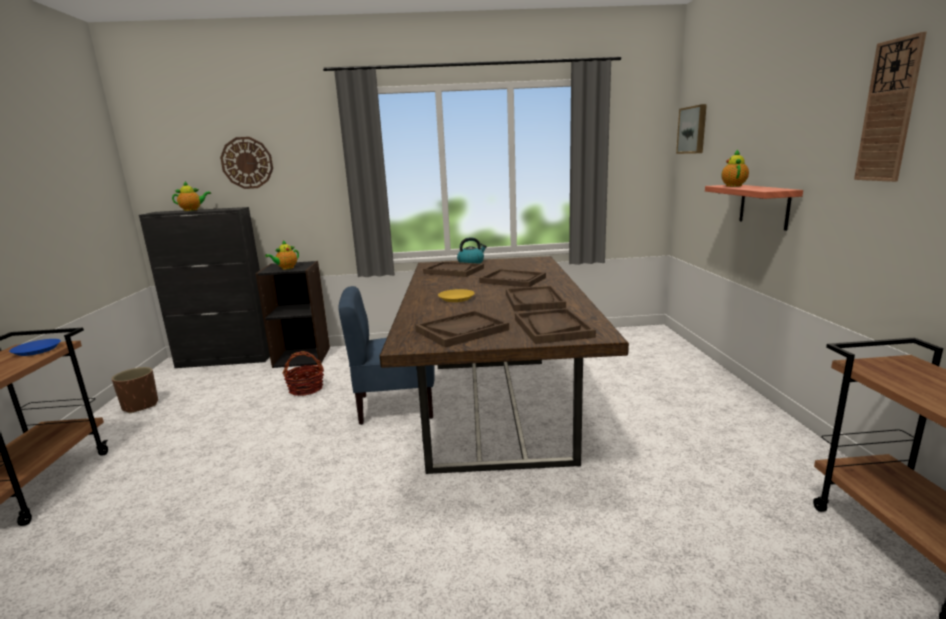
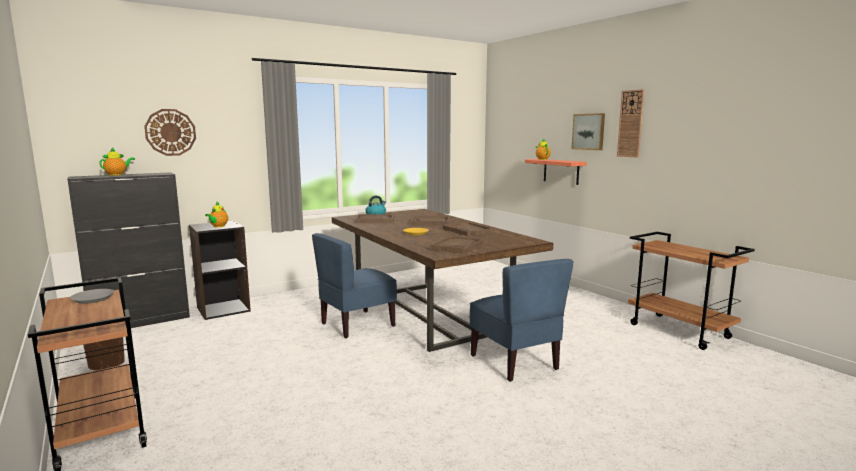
camera: 30 degrees left, 5 degrees down
blue plate [9,339,61,356] -> grey plate [70,289,114,304]
basket [282,351,324,396] -> none
brown tray [515,308,596,344] -> none
picture [676,104,707,154] -> picture moved to [571,113,605,150]
none -> blue chair [470,259,574,382]

